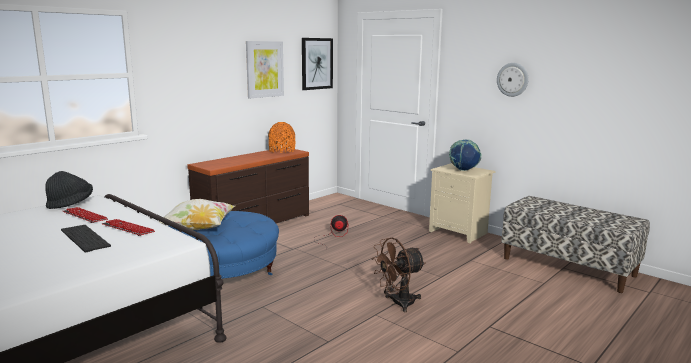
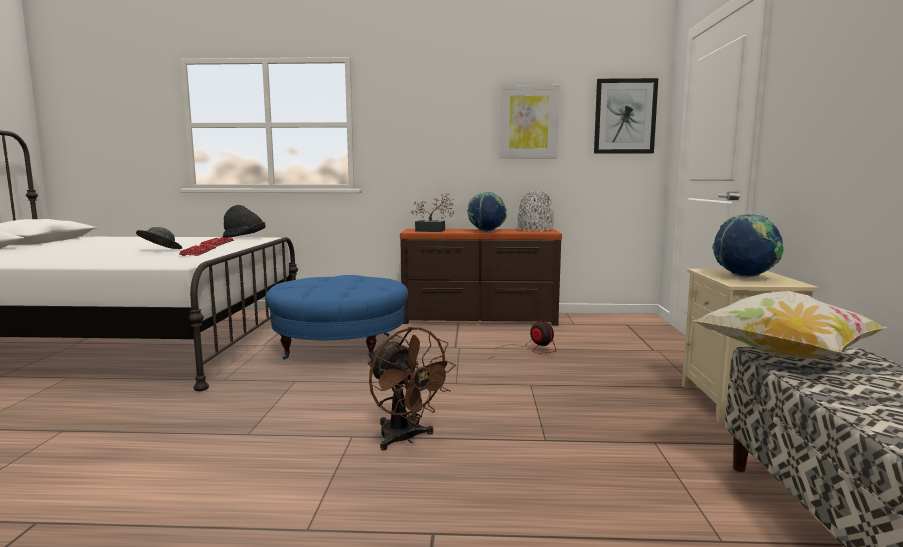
camera: 50 degrees right, 5 degrees down
keyboard [61,225,111,253] -> grey hat [136,227,182,249]
pillow [159,199,235,230] -> pillow moved to [692,291,887,359]
orange vase [268,122,295,153] -> grey vase [518,191,554,232]
brown fan [371,237,425,312] -> brown fan turned 150 degrees counterclockwise [368,327,456,450]
wall clock [497,63,528,97] -> none
none -> potted plant [410,193,454,232]
none -> globe [467,192,507,232]

